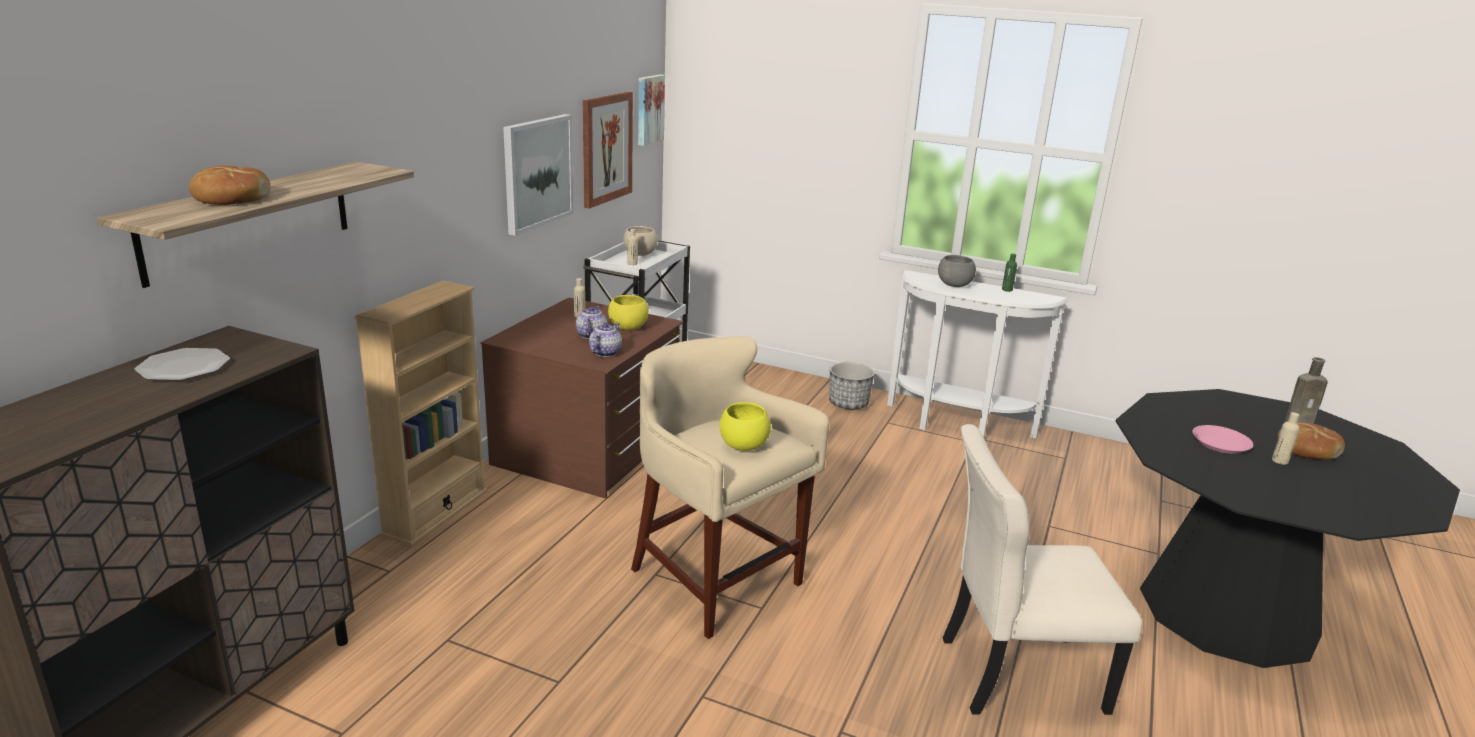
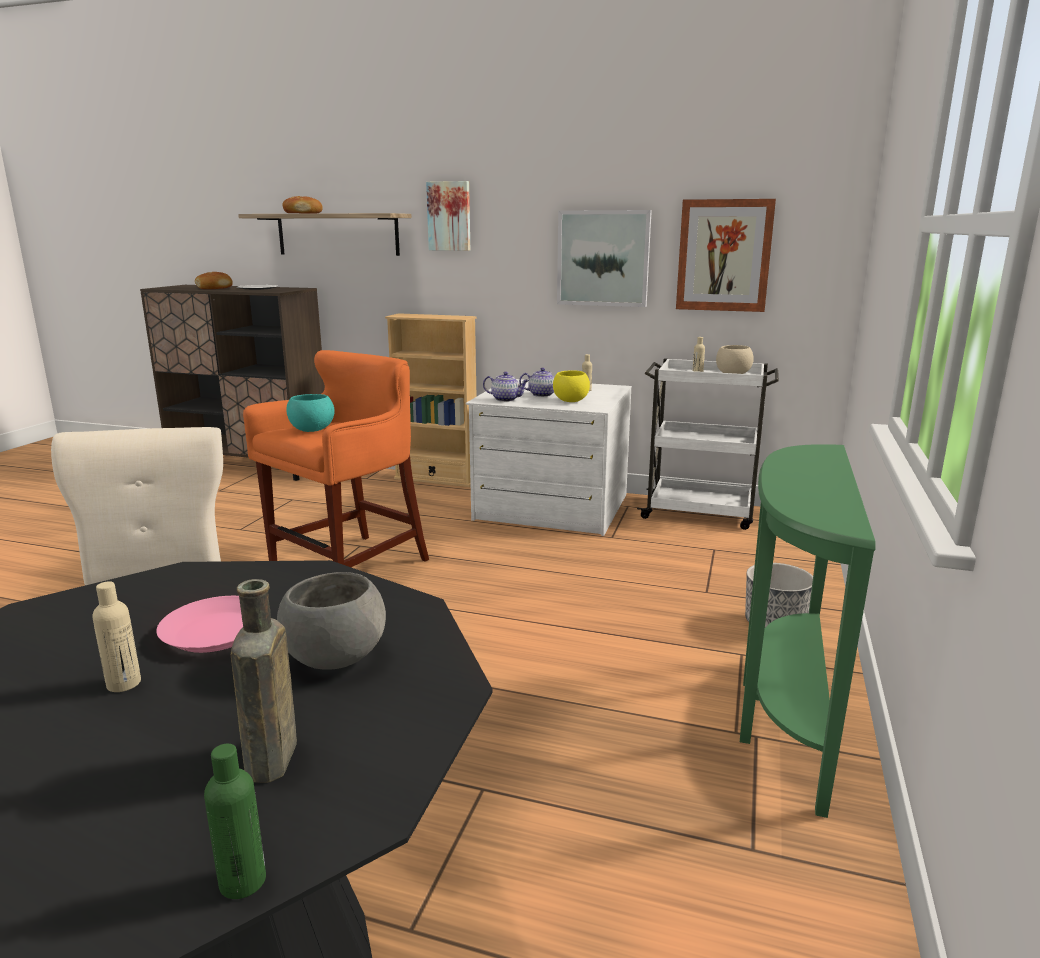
camera: 85 degrees right, 5 degrees down
brown dresser [480,297,683,499] -> white dresser [466,379,632,536]
beige stool [631,336,829,639] -> orange stool [243,350,429,567]
picture [638,74,665,146] -> picture moved to [426,181,470,251]
yellow bowl [720,402,771,451] -> turquoise bowl [286,394,335,432]
white console table [887,270,1068,438] -> green console table [740,444,876,818]
grey bowl [938,255,976,287] -> grey bowl moved to [277,572,386,670]
green bottle [1002,254,1017,292] -> green bottle moved to [204,744,266,899]
bread [1277,422,1345,460] -> bread moved to [195,272,233,289]

